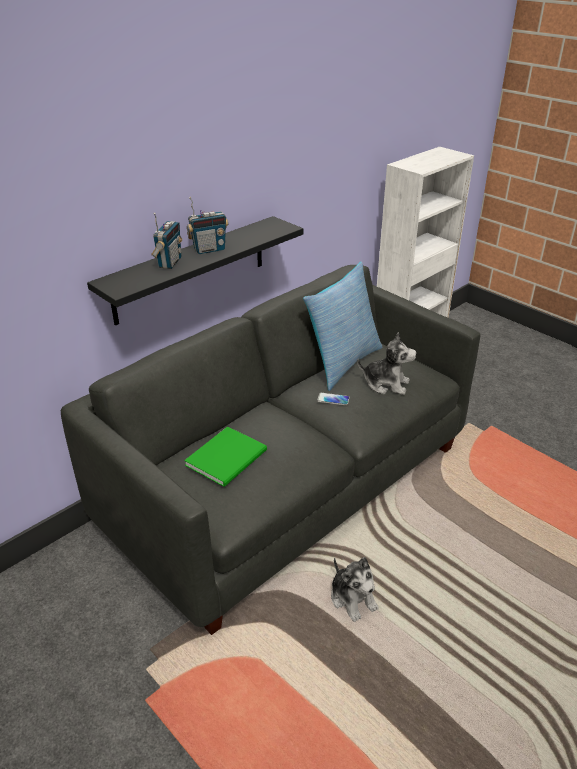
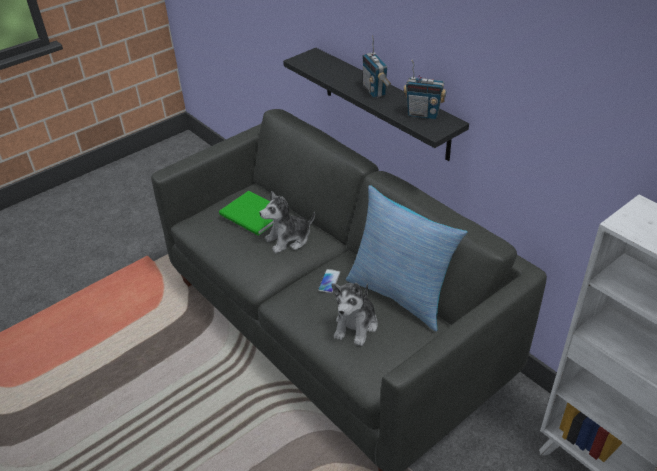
camera: 95 degrees right, 5 degrees up
radio [151,213,182,269] -> radio moved to [403,60,447,119]
plush toy [331,557,379,622] -> plush toy moved to [259,191,315,253]

